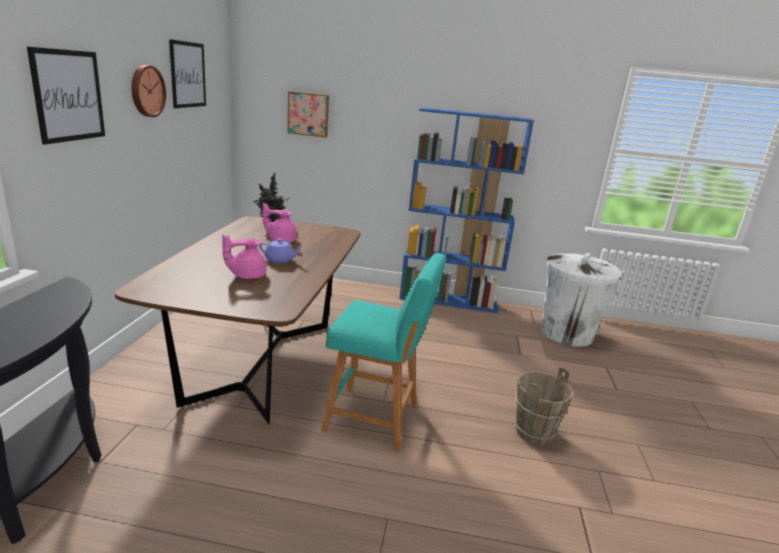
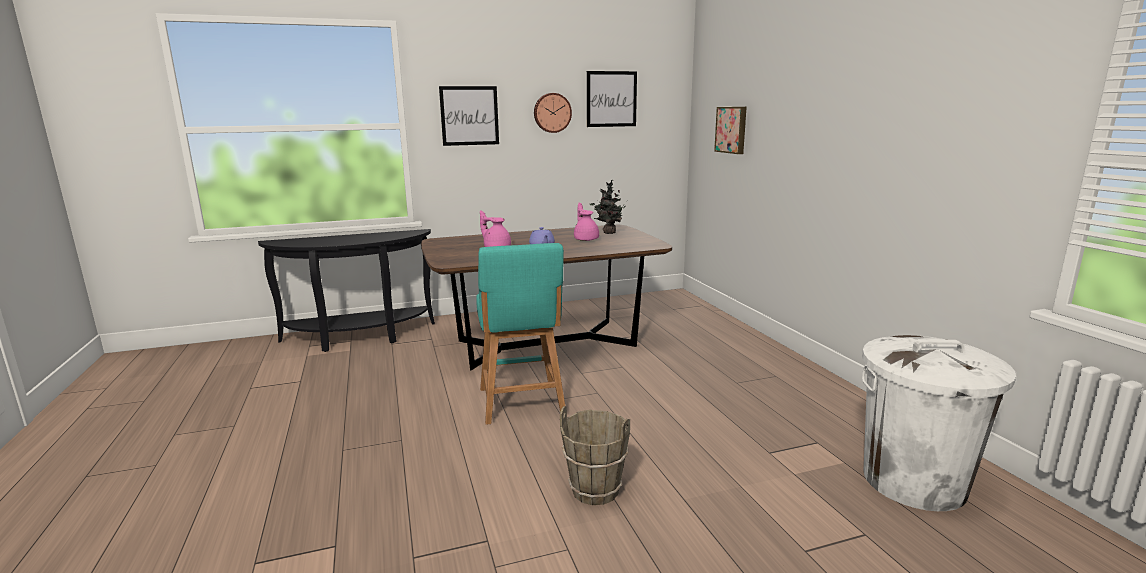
camera: 65 degrees right, 5 degrees down
blue bookcase [399,107,534,313] -> none

